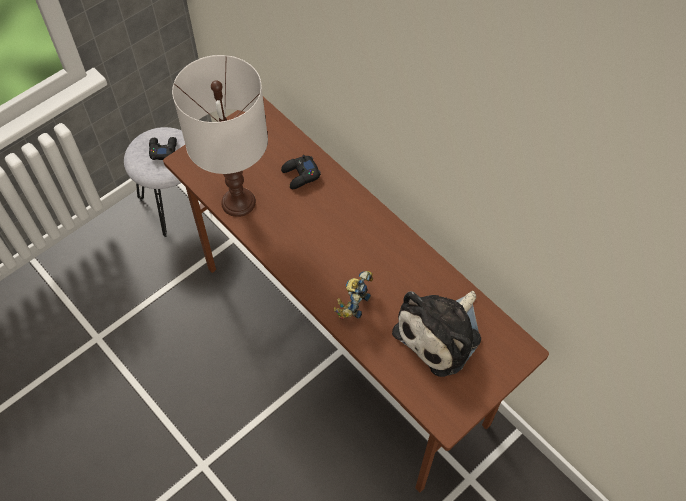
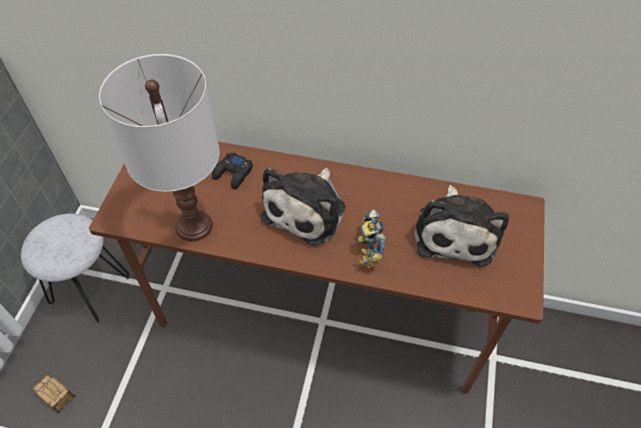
camera: 35 degrees left, 5 degrees down
black game controller [149,137,177,160] -> none
none -> storage box [32,373,76,413]
none -> plush toy [261,168,345,246]

